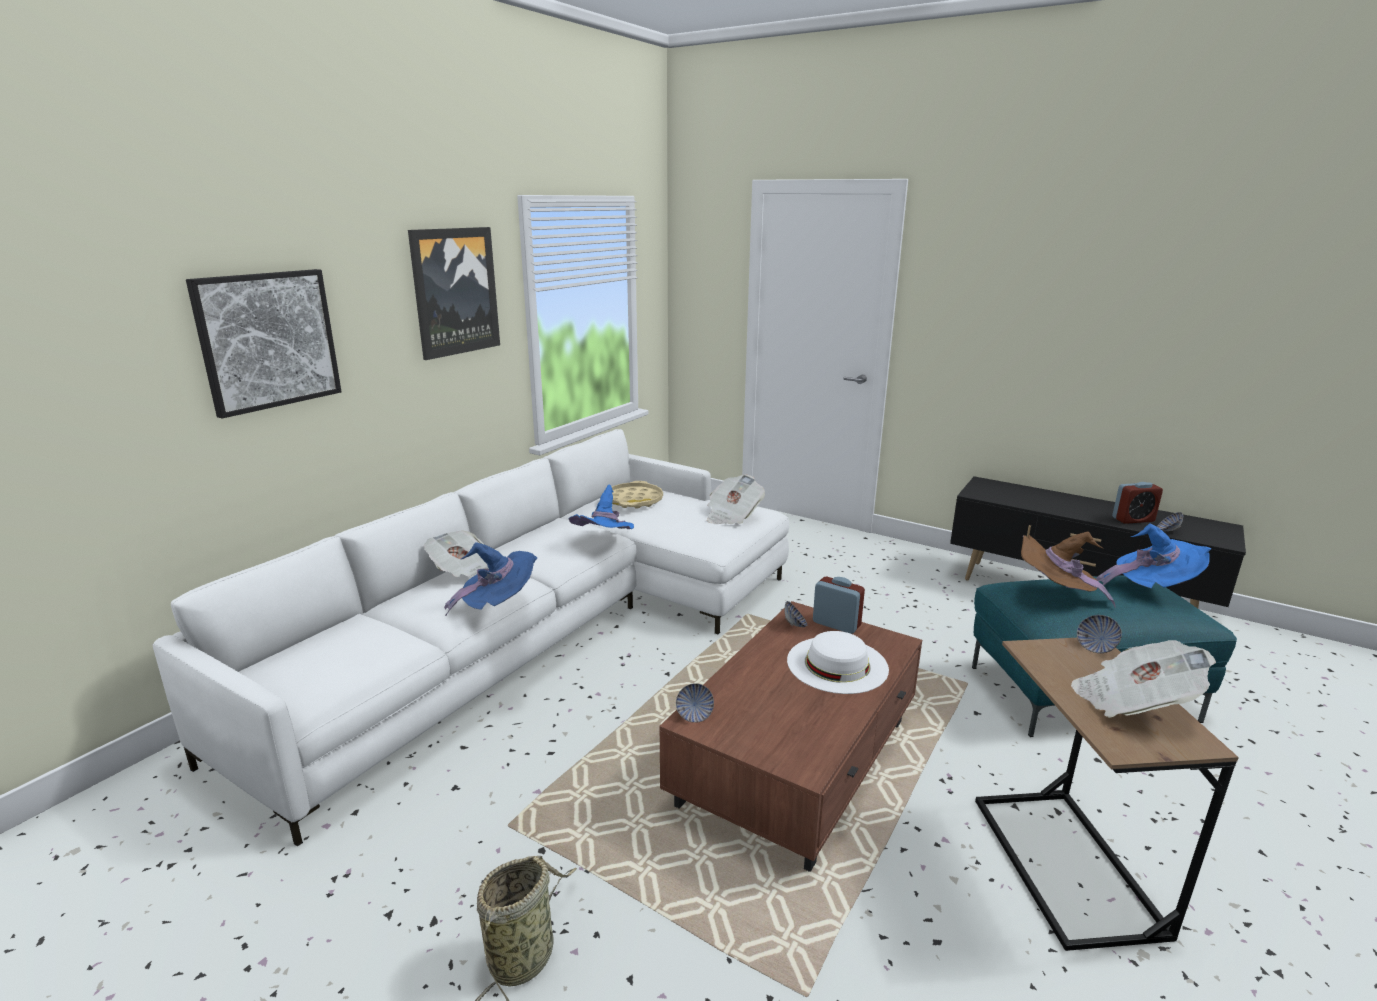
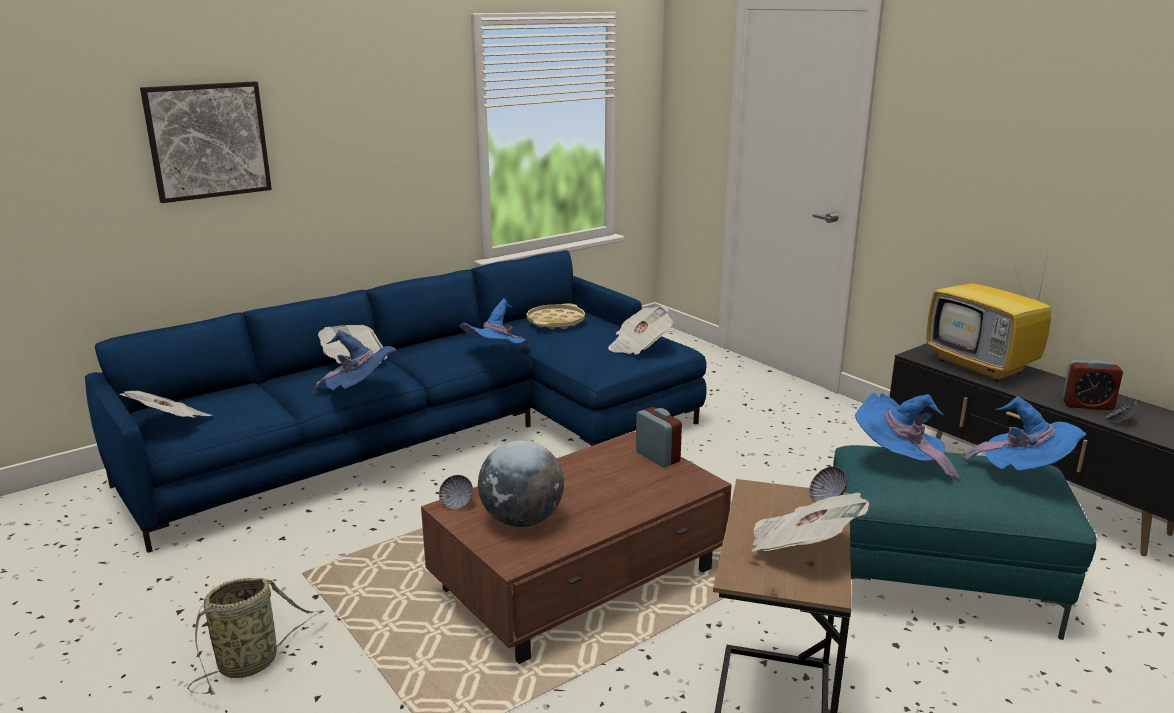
camera: 20 degrees right, 0 degrees up
white sofa [153,429,789,847] -> blue sofa [85,250,707,553]
picture [408,227,500,360] -> none
bowl [784,601,807,627] -> none
white hat [787,631,889,694] -> none
brown hat [1021,532,1116,607] -> blue hat [855,393,960,484]
none -> newspaper [120,391,212,418]
none -> globe [478,440,564,527]
none -> television [927,247,1051,381]

